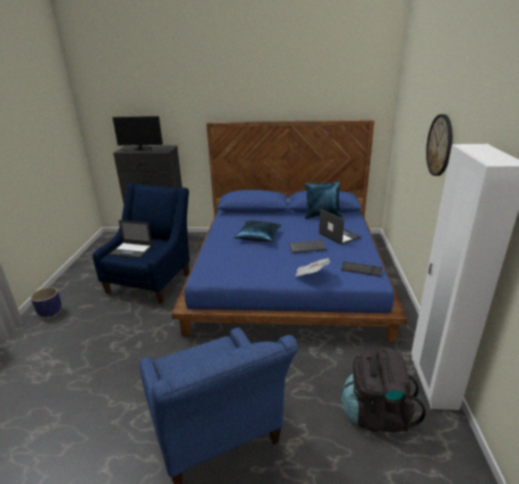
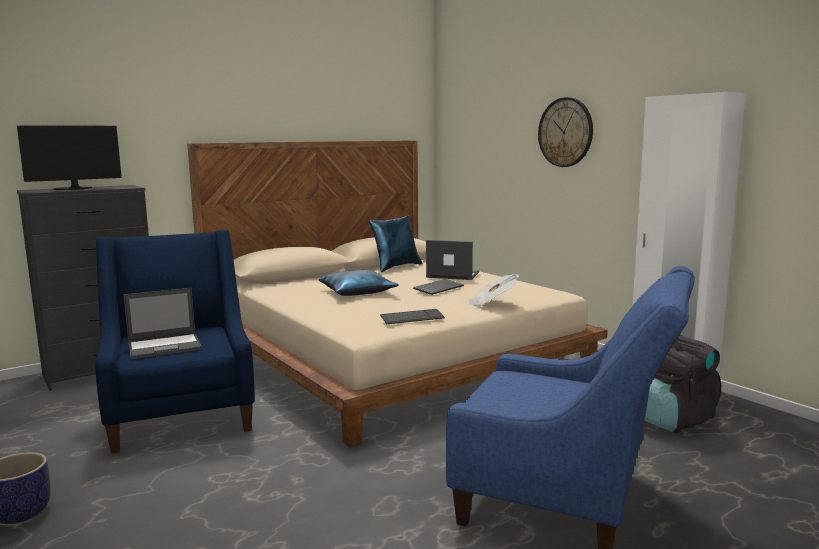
camera: 40 degrees left, 15 degrees down
blue bed [171,120,407,342] -> beige bed [187,140,608,447]
keyboard [341,262,382,277] -> keyboard moved to [380,309,445,324]

